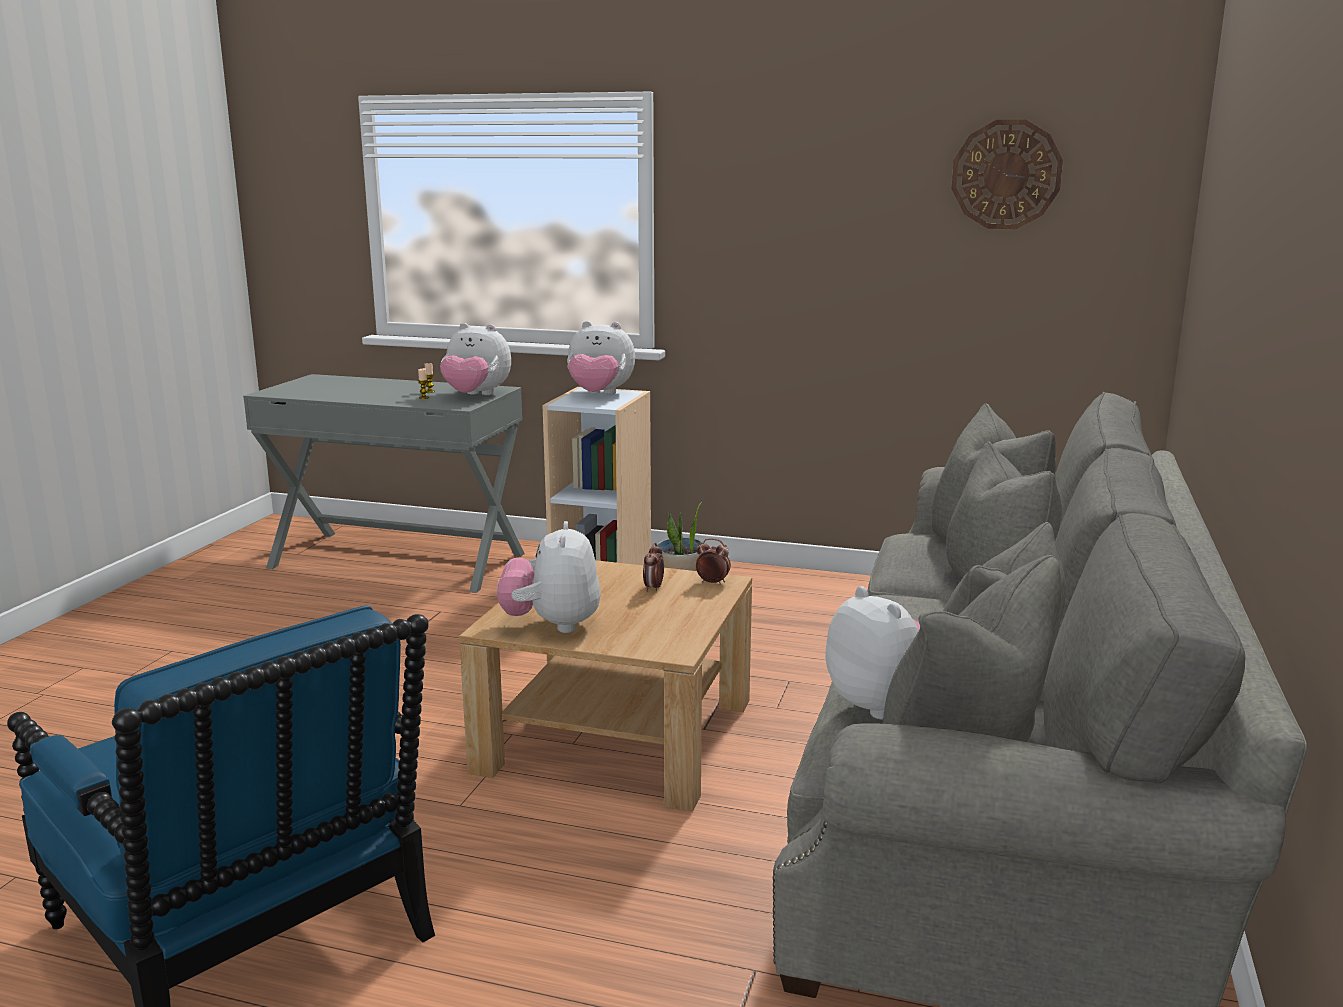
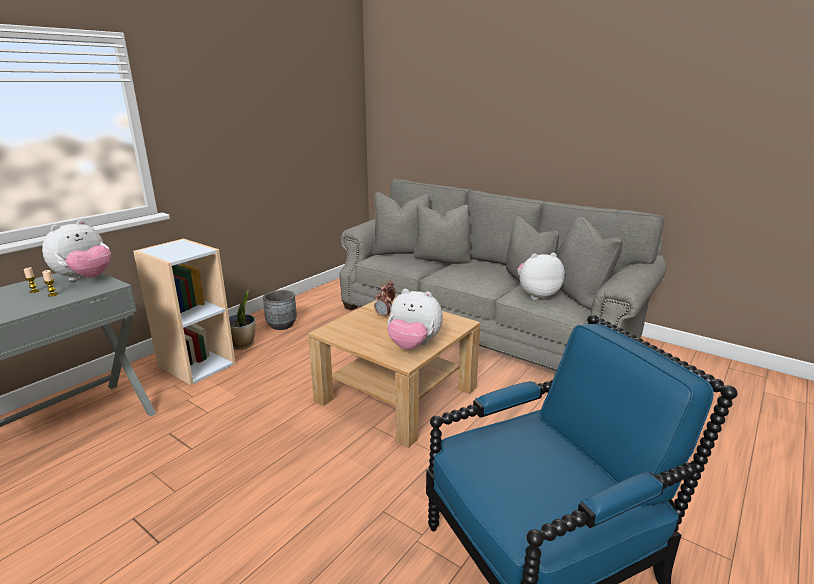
camera: 70 degrees left, 5 degrees up
plush toy [567,321,635,394] -> none
wall clock [952,120,1063,229] -> none
none -> grey planter [263,290,297,330]

